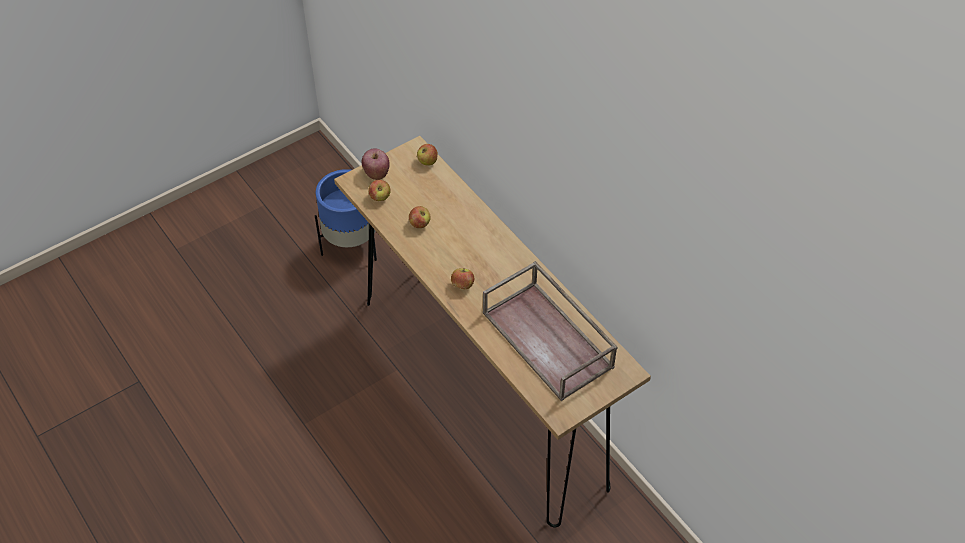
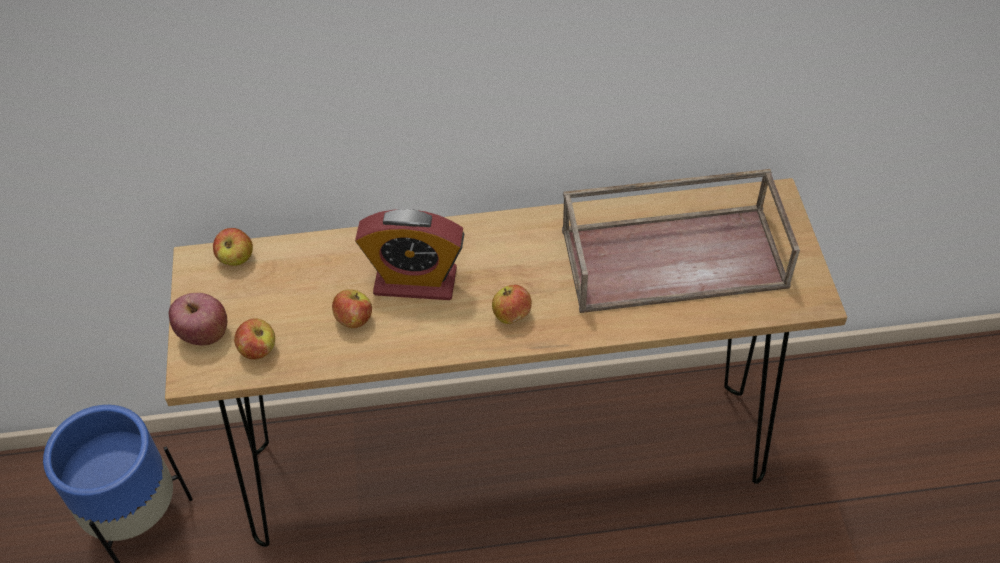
camera: 60 degrees left, 0 degrees up
none -> alarm clock [355,209,464,300]

